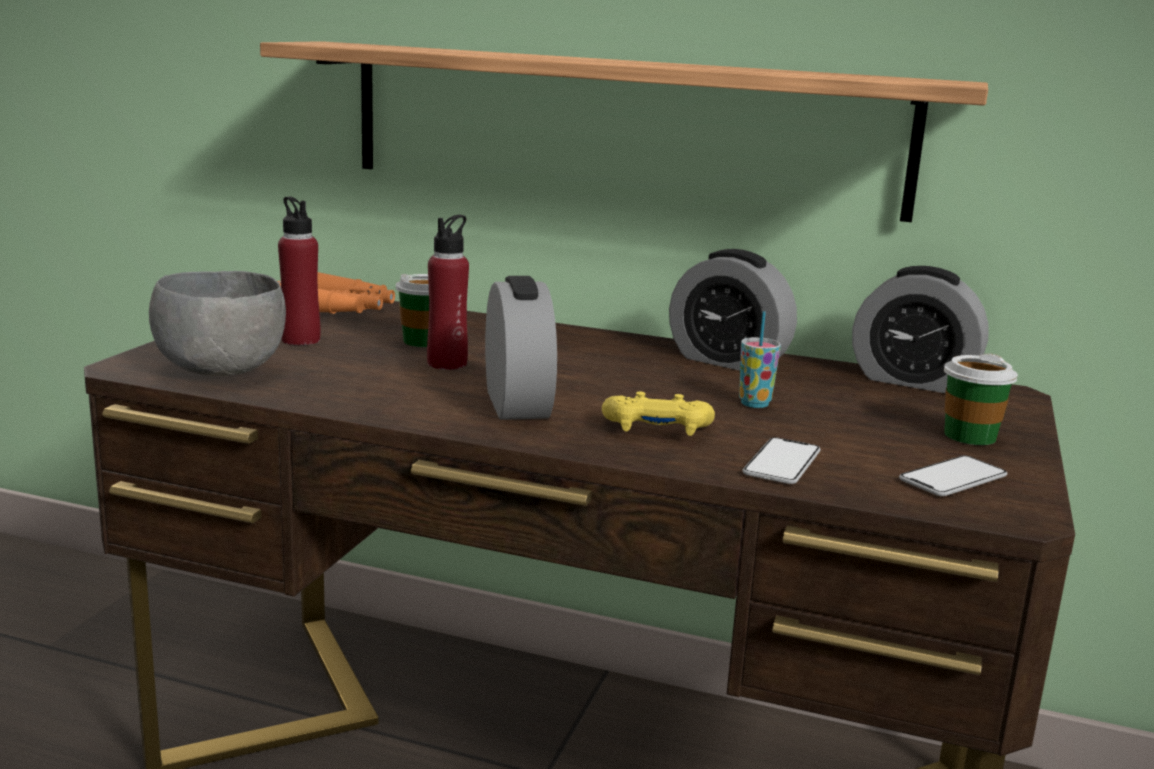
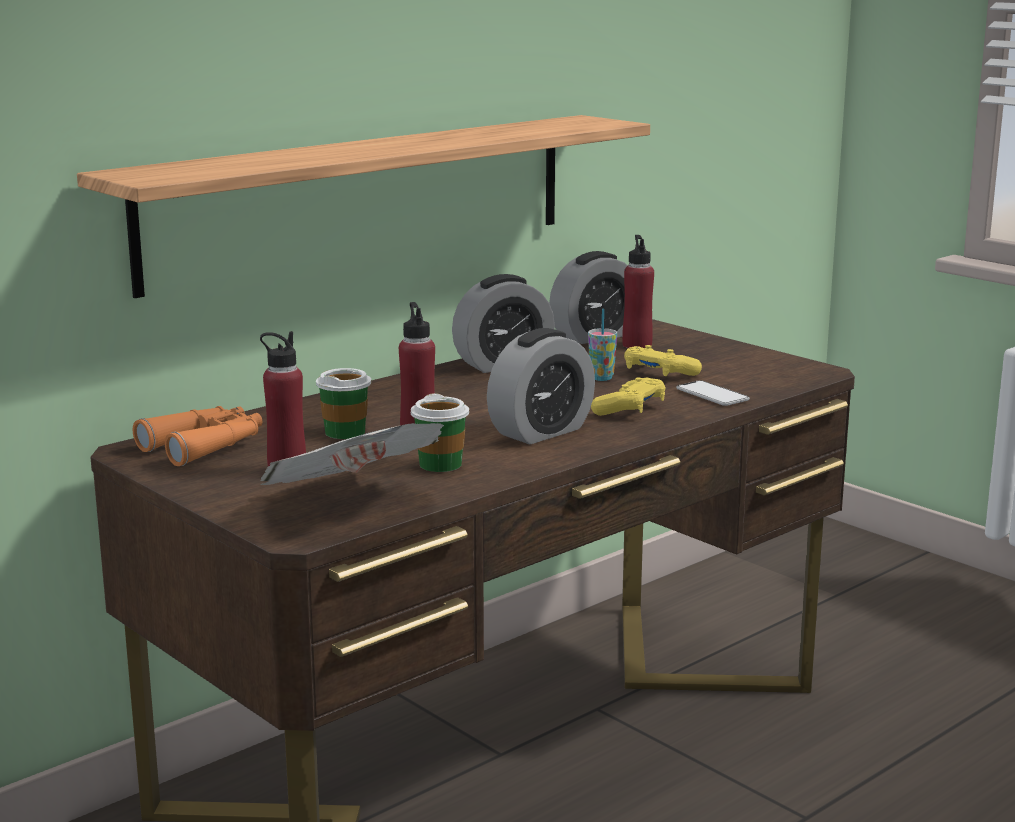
camera: 60 degrees left, 0 degrees up
grey bowl [149,271,286,376] -> newspaper [260,423,444,485]
alarm clock [485,276,557,420] -> alarm clock turned 120 degrees clockwise [487,328,595,444]
phone [899,456,1007,496] -> none
cup [944,353,1018,445] -> cup moved to [410,393,469,472]
none -> red bottle [622,235,654,348]
none -> yellow game controller [624,345,702,376]

